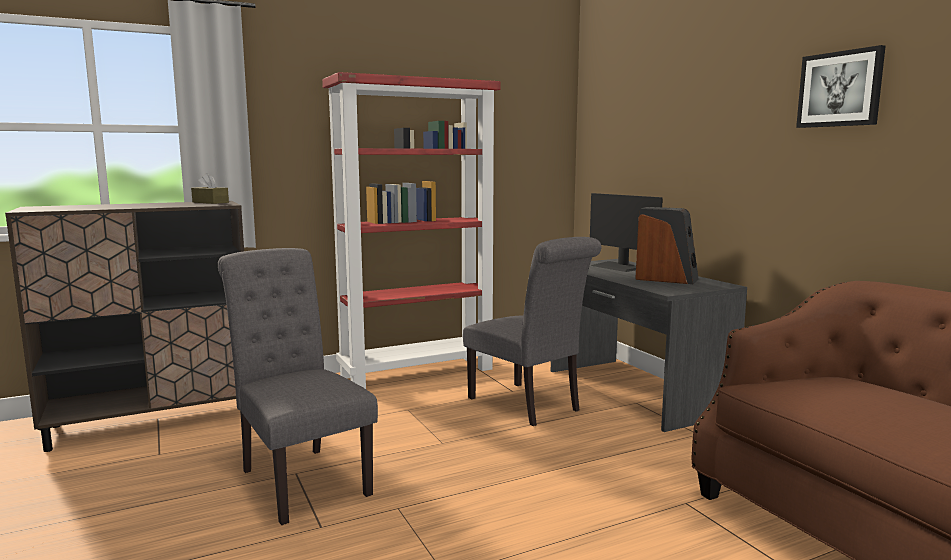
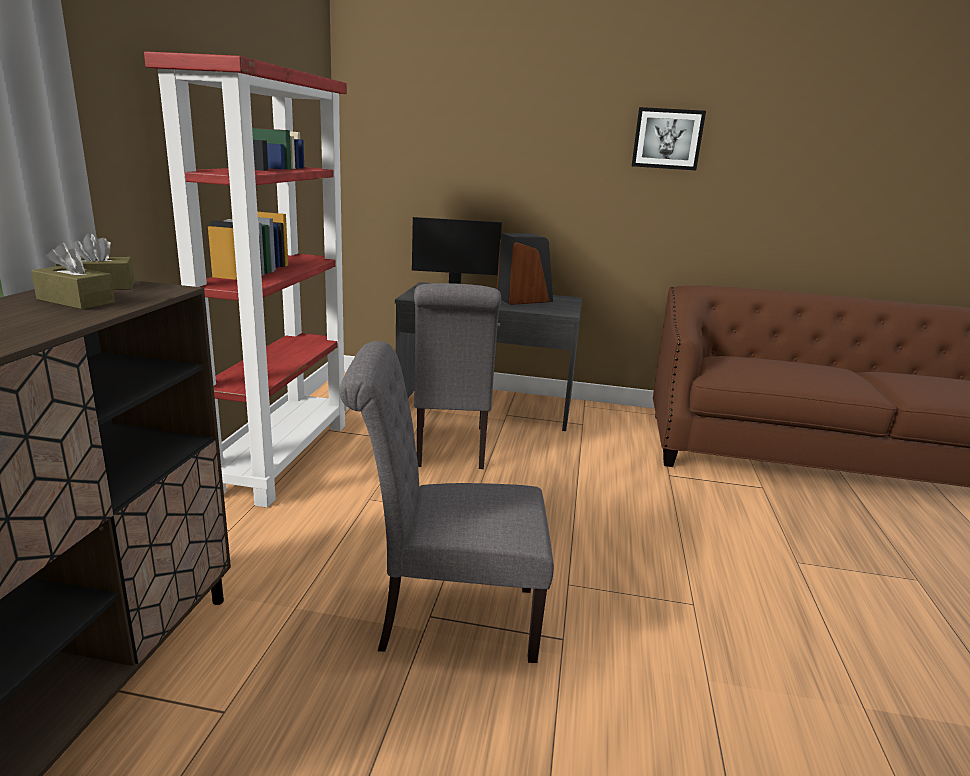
camera: 55 degrees left, 10 degrees up
grey chair [463,237,601,426] -> grey chair turned 90 degrees clockwise [414,283,501,469]
none -> brown tissue box [31,243,115,310]

